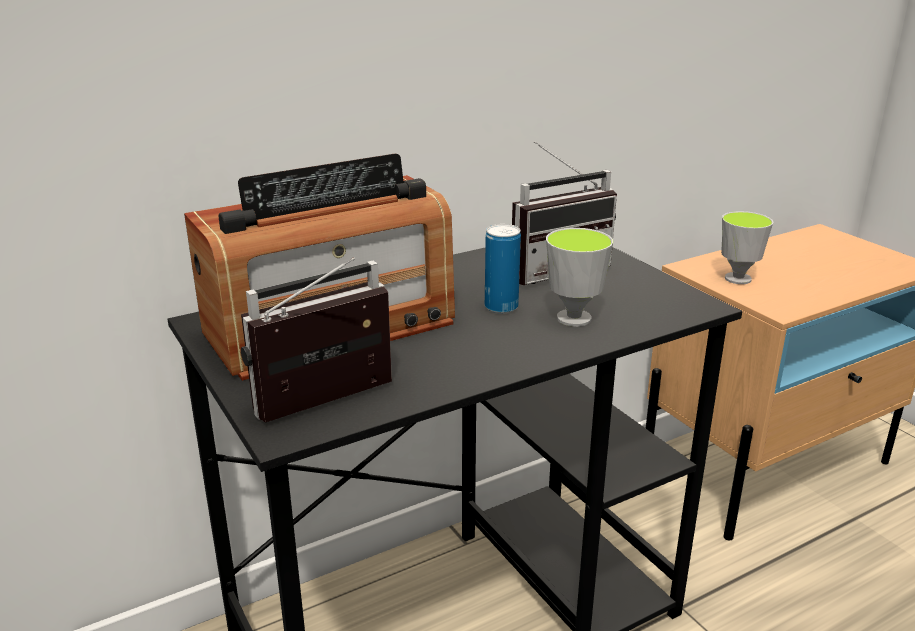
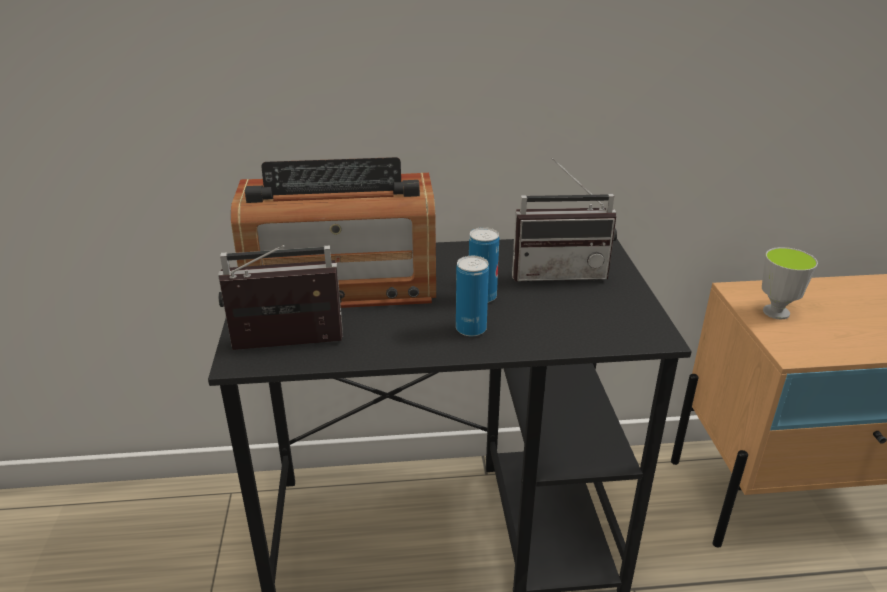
camera: 25 degrees right, 5 degrees up
cup [546,228,613,327] -> none
none -> can [456,256,489,336]

